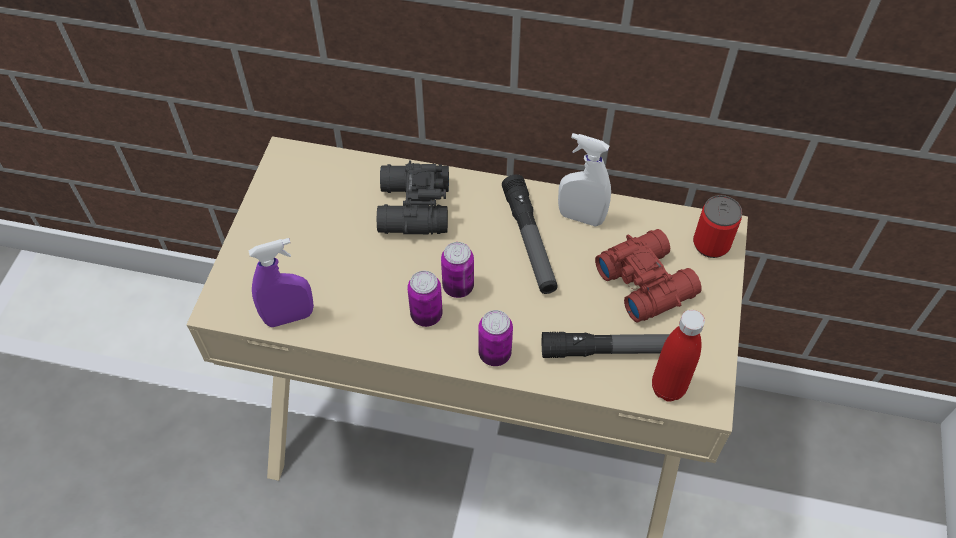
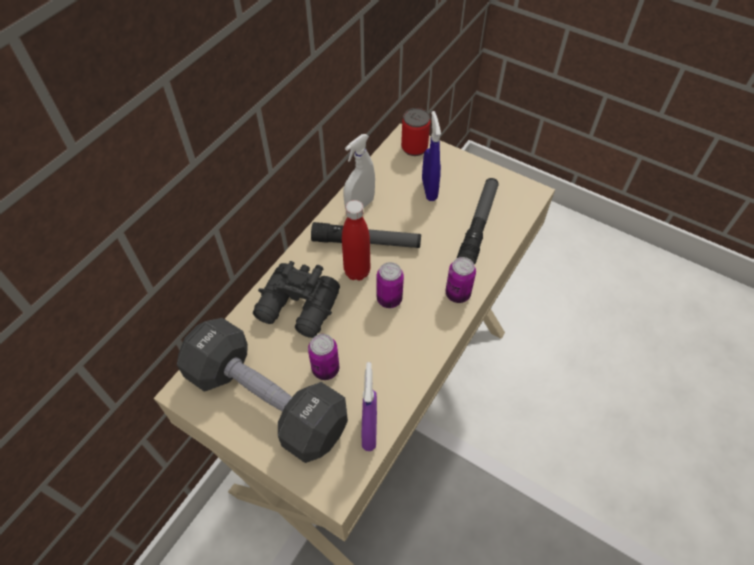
camera: 70 degrees left, 0 degrees up
can [407,271,443,327] -> can moved to [308,334,339,380]
red binoculars [595,229,702,322] -> blue spray bottle [422,111,441,201]
red bottle [652,310,705,402] -> red bottle moved to [342,200,371,281]
none -> black dumbbell [177,318,348,463]

